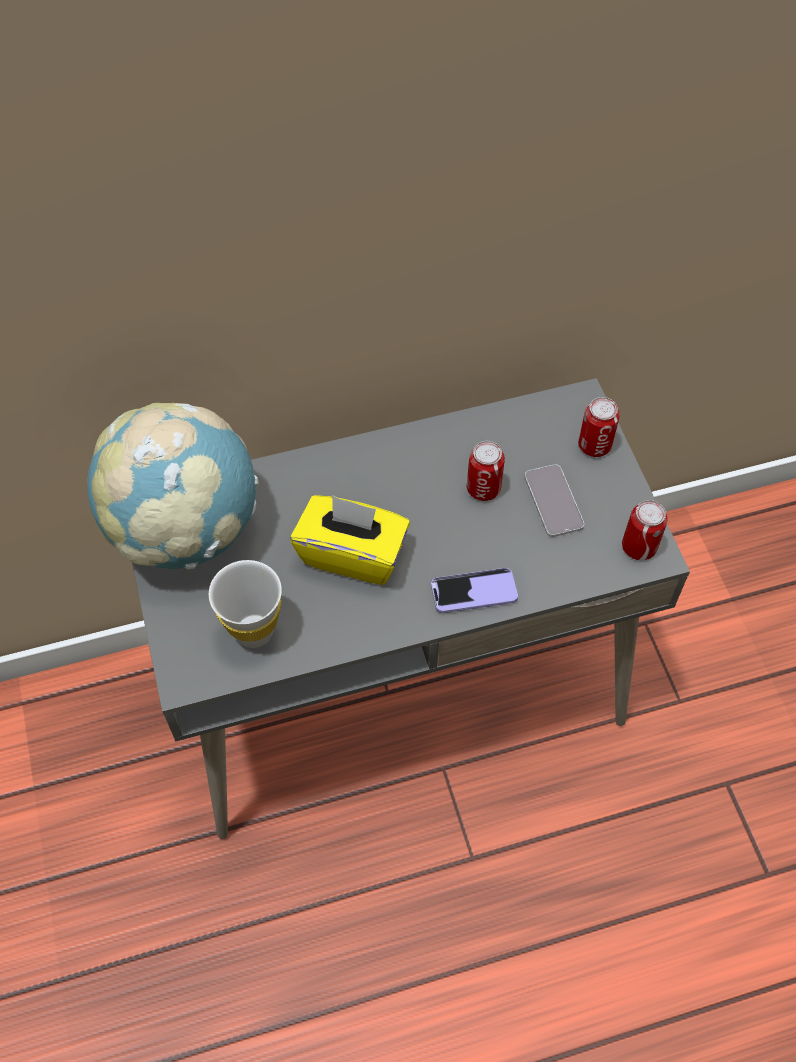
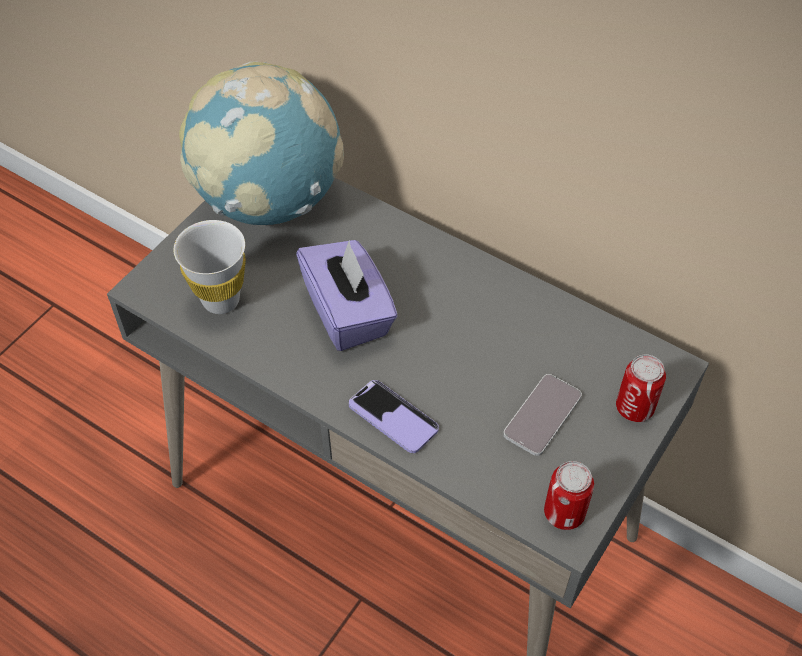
camera: 50 degrees right, 5 degrees down
yellow tissue box [290,495,410,585] -> purple tissue box [296,240,398,351]
can [467,441,505,501] -> none

